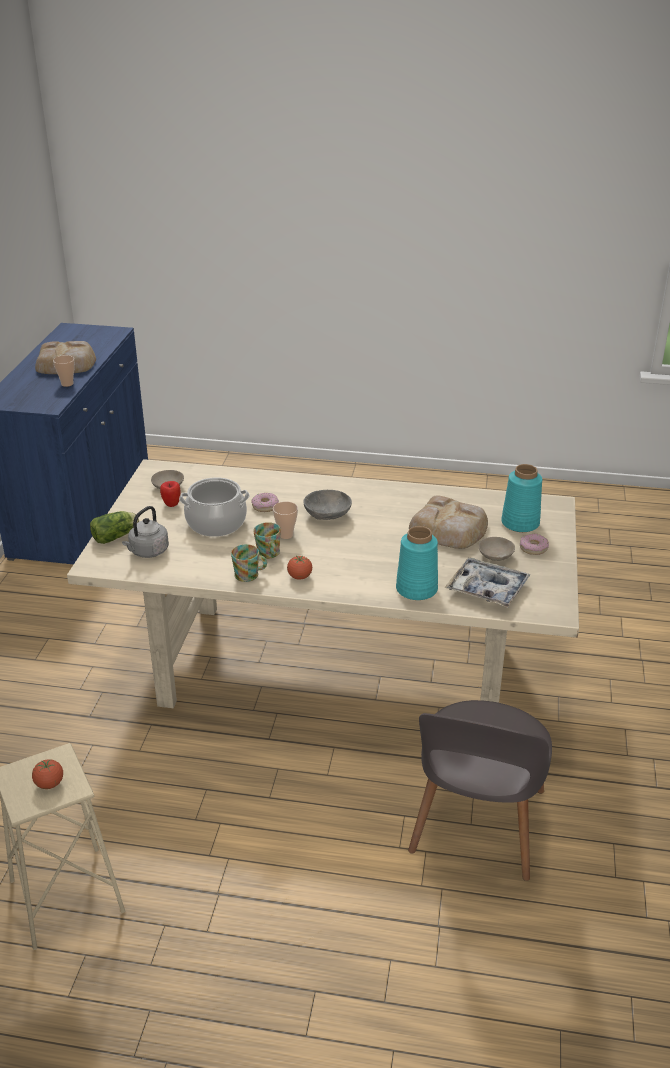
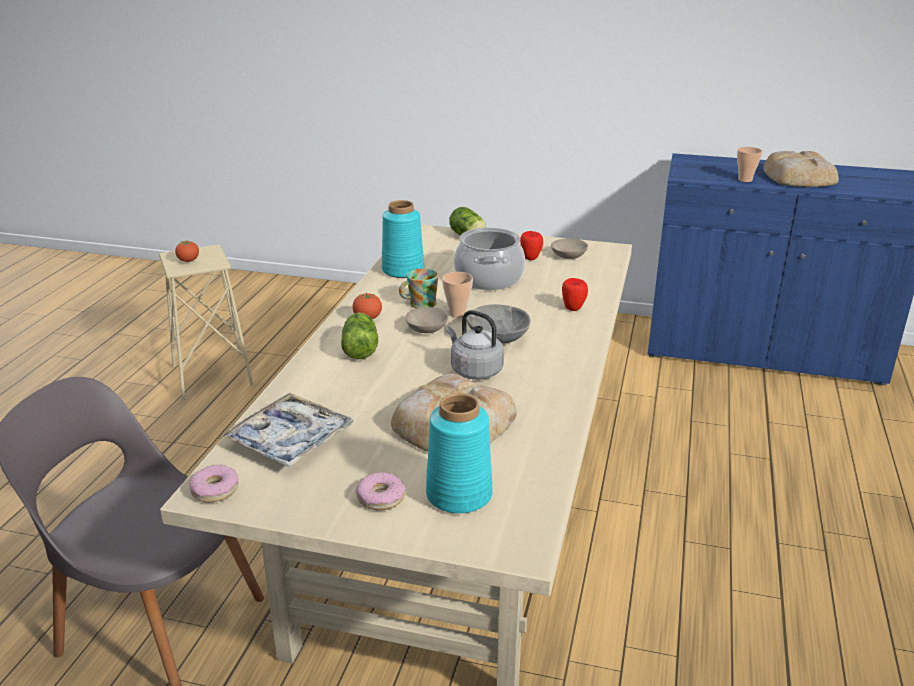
camera: 95 degrees right, 5 degrees down
grey kettle [122,506,169,558] -> grey kettle moved to [446,310,504,380]
mug [231,544,267,582] -> none
donut [251,493,279,512] -> donut moved to [189,464,239,503]
turquoise vase [396,526,438,600] -> turquoise vase moved to [382,200,424,278]
beige bowl [478,537,515,561] -> beige bowl moved to [405,307,448,333]
none -> lettuce [341,313,378,359]
none -> apple [562,278,588,311]

